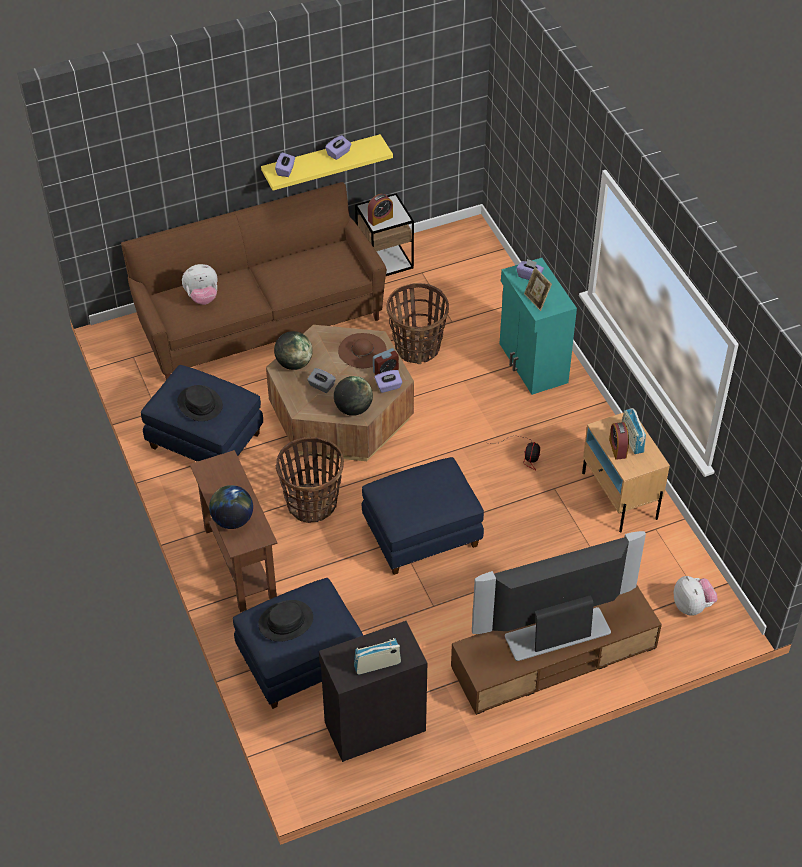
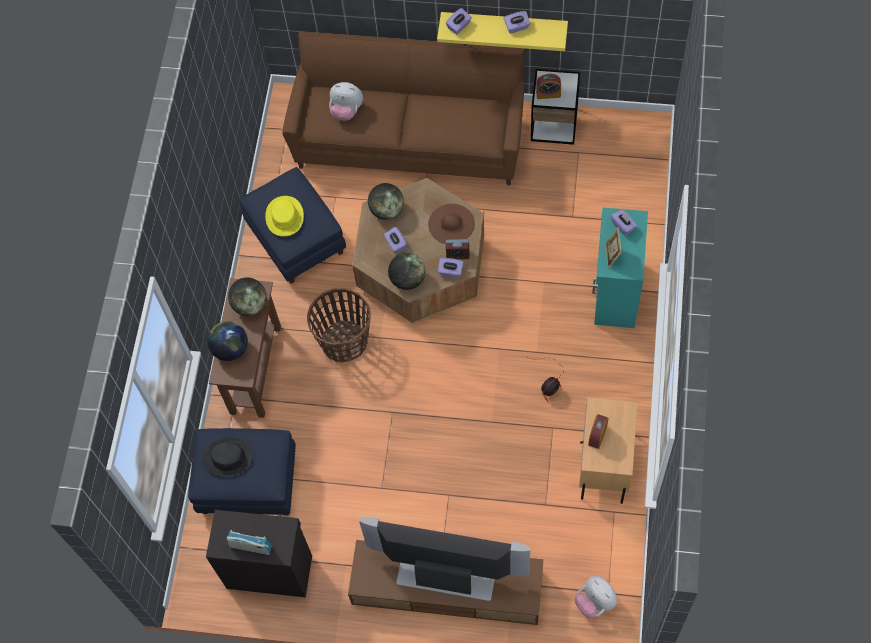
camera: 35 degrees right, 15 degrees up
black hat [177,385,223,421] -> yellow hat [265,196,304,236]
grey tissue box [307,368,336,393] -> purple tissue box [384,226,407,253]
blue ottoman [362,457,484,575] -> none
basket [386,283,449,364] -> none
radio [622,408,646,454] -> none
plush toy [674,576,717,616] -> plush toy turned 135 degrees clockwise [575,576,617,618]
none -> globe [228,277,267,316]

